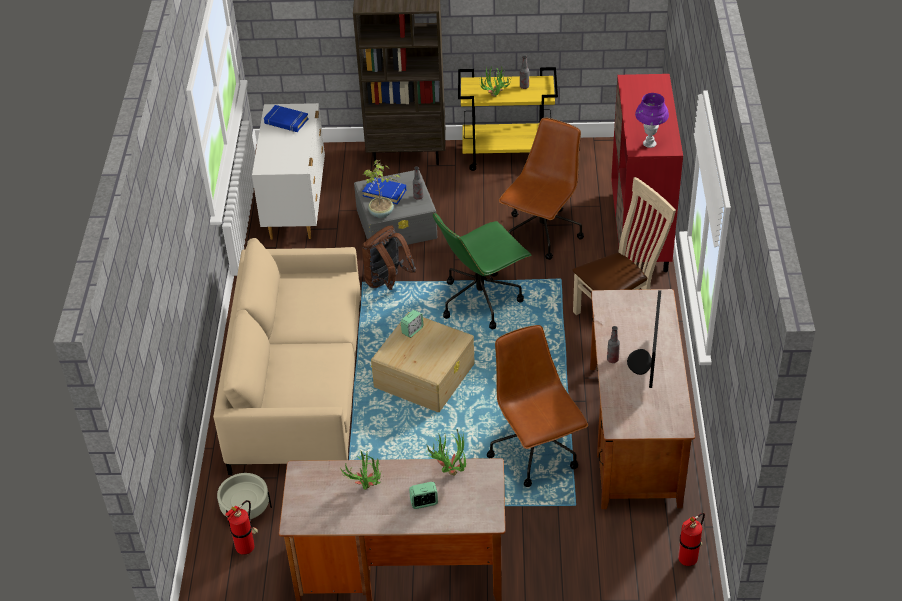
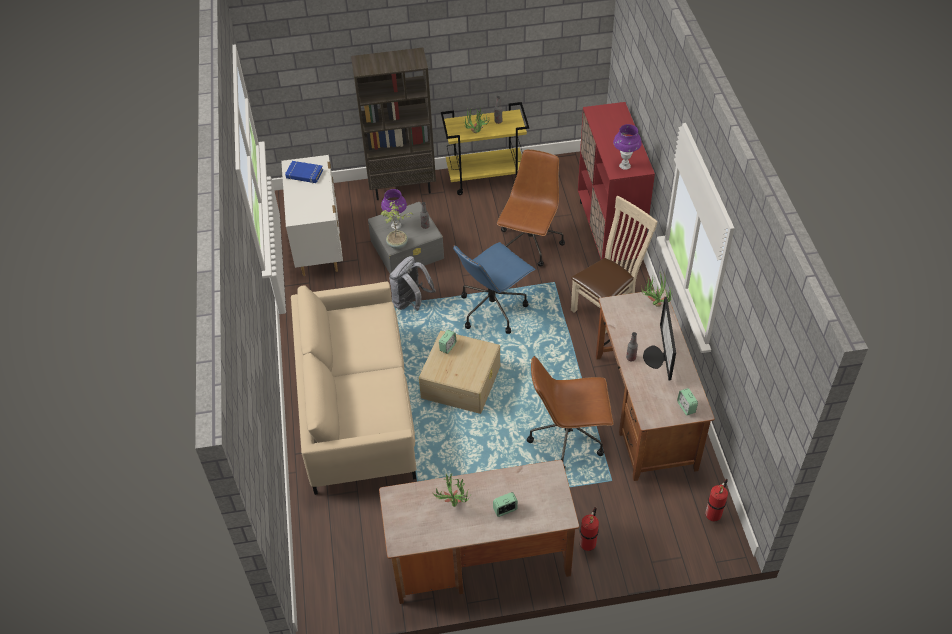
camera: 10 degrees left, 5 degrees up
beige planter [217,473,272,526] -> none
fire extinguisher [225,500,258,555] -> fire extinguisher moved to [580,507,599,551]
blue book [362,177,406,204] -> purple table lamp [381,189,407,229]
brown backpack [362,226,416,290] -> grey backpack [389,256,436,311]
potted plant [425,429,466,475] -> potted plant moved to [641,271,672,307]
green office chair [433,212,531,329] -> blue office chair [453,242,535,334]
brown office chair [487,325,588,487] -> brown office chair turned 60 degrees counterclockwise [527,356,614,468]
none -> alarm clock [677,388,698,415]

